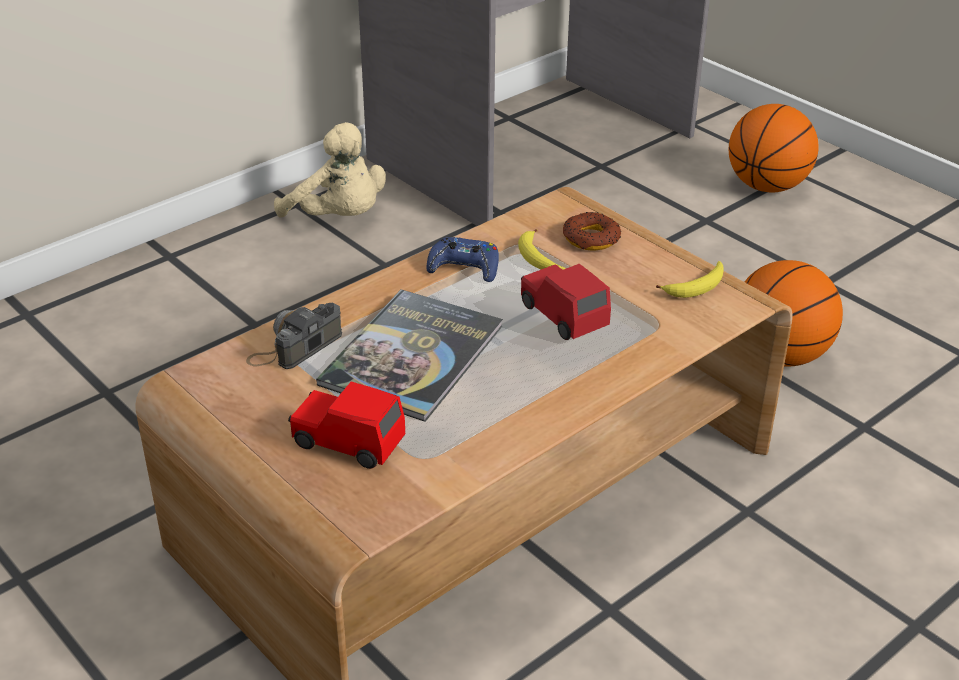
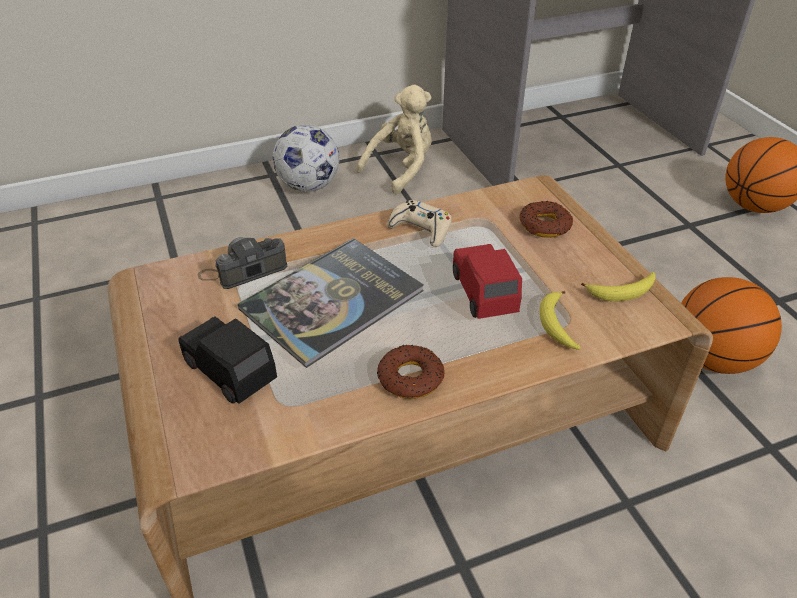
camera: 20 degrees right, 5 degrees up
beige plush toy [274,122,386,218] -> beige plush toy turned 105 degrees counterclockwise [356,85,432,194]
red toy car [288,382,405,469] -> black toy car [178,316,277,404]
blue game controller [426,237,499,282] -> beige game controller [387,200,452,247]
banana [518,229,566,270] -> banana moved to [539,291,581,350]
none -> football [273,125,339,192]
none -> donut [377,345,445,399]

